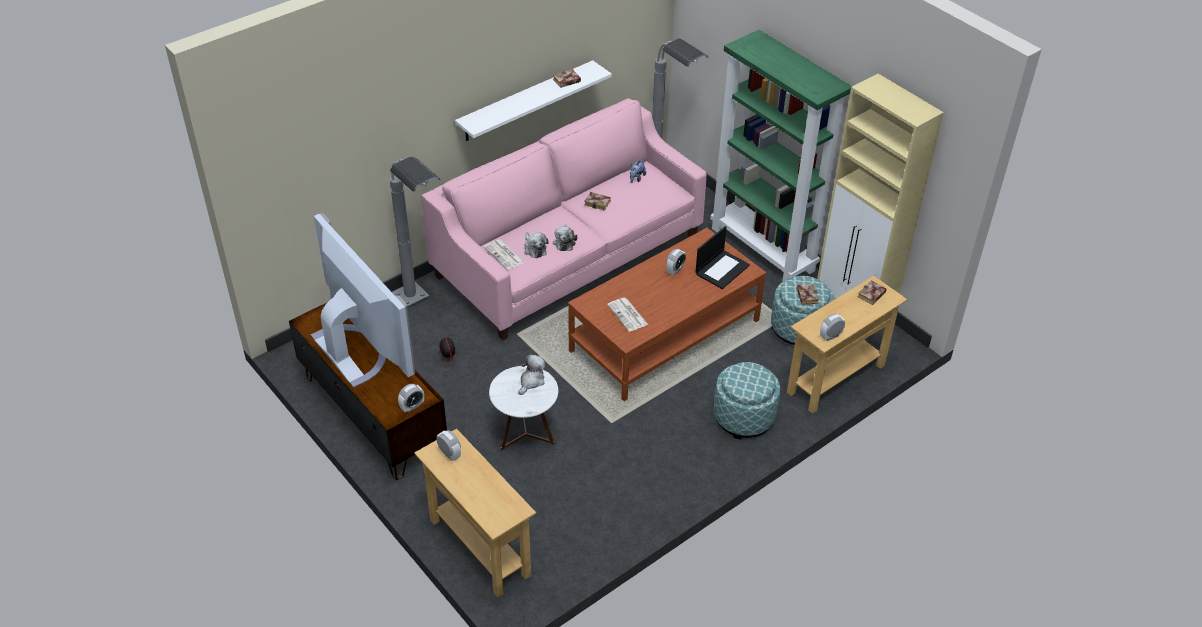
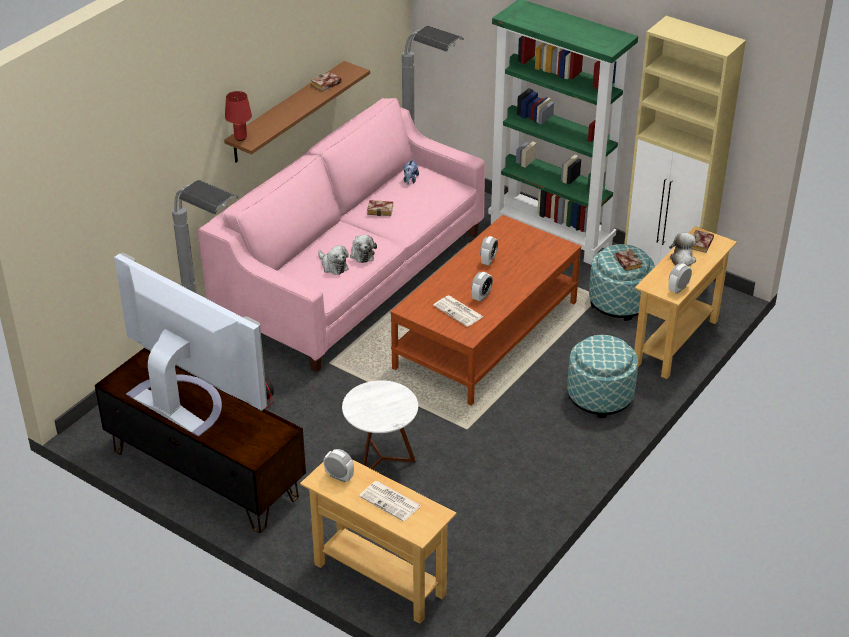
camera: 15 degrees left, 5 degrees down
alarm clock [398,384,424,413] -> alarm clock moved to [471,272,493,302]
white shelf [455,60,612,141] -> brown shelf [224,61,370,163]
newspaper [484,239,524,270] -> newspaper moved to [359,481,421,522]
plush toy [518,354,545,395] -> plush toy moved to [669,233,696,266]
laptop [695,226,750,289] -> none
none -> red table lamp [225,91,252,141]

